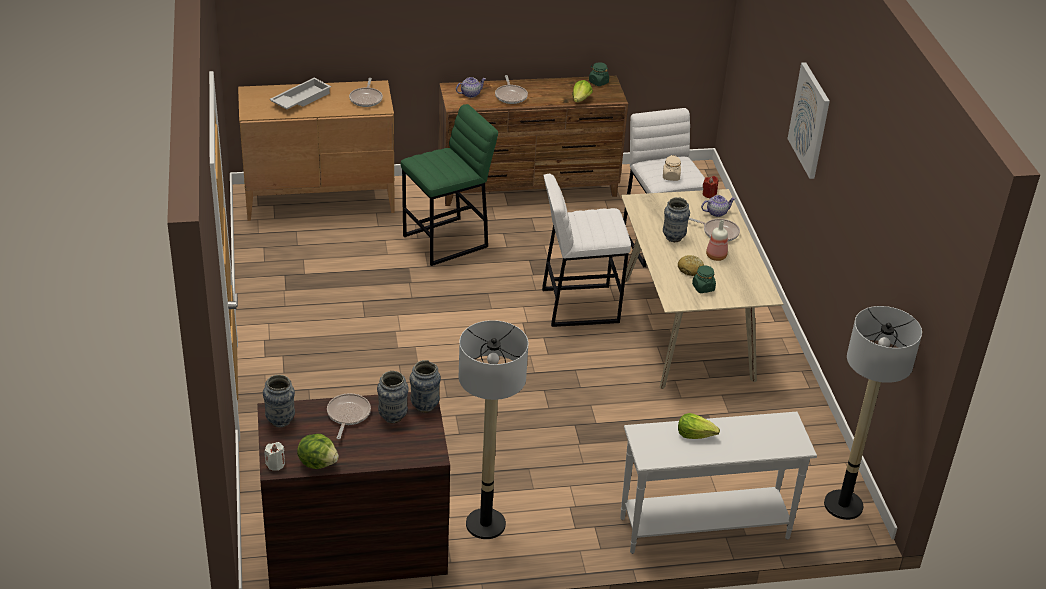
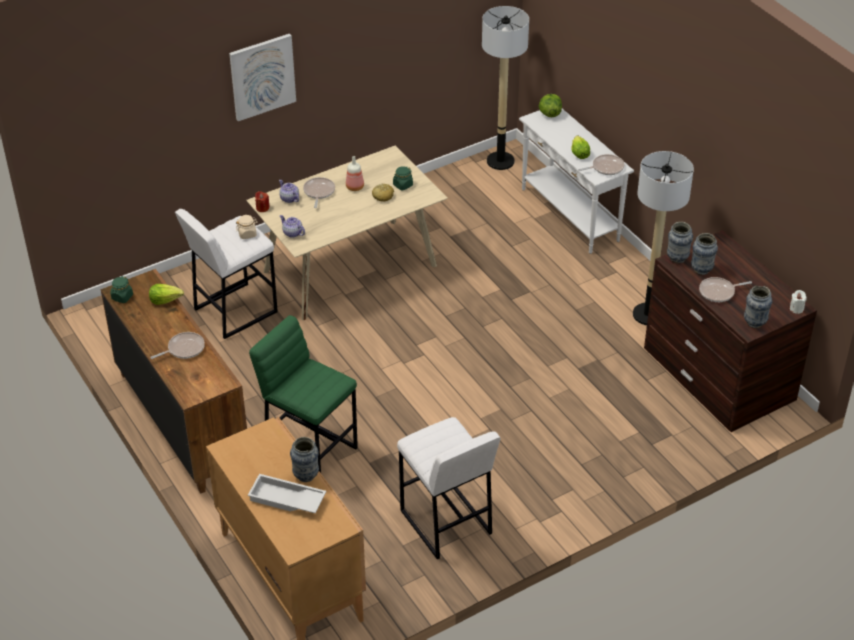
camera: 110 degrees left, 5 degrees up
lettuce [297,434,339,469] -> lettuce moved to [539,94,562,117]
frying pan [349,78,383,107] -> frying pan moved to [578,154,625,175]
teapot [456,77,486,98] -> teapot moved to [280,215,305,238]
white stool [542,174,631,327] -> white stool moved to [397,417,501,559]
vase [663,197,690,242] -> vase moved to [290,437,319,482]

